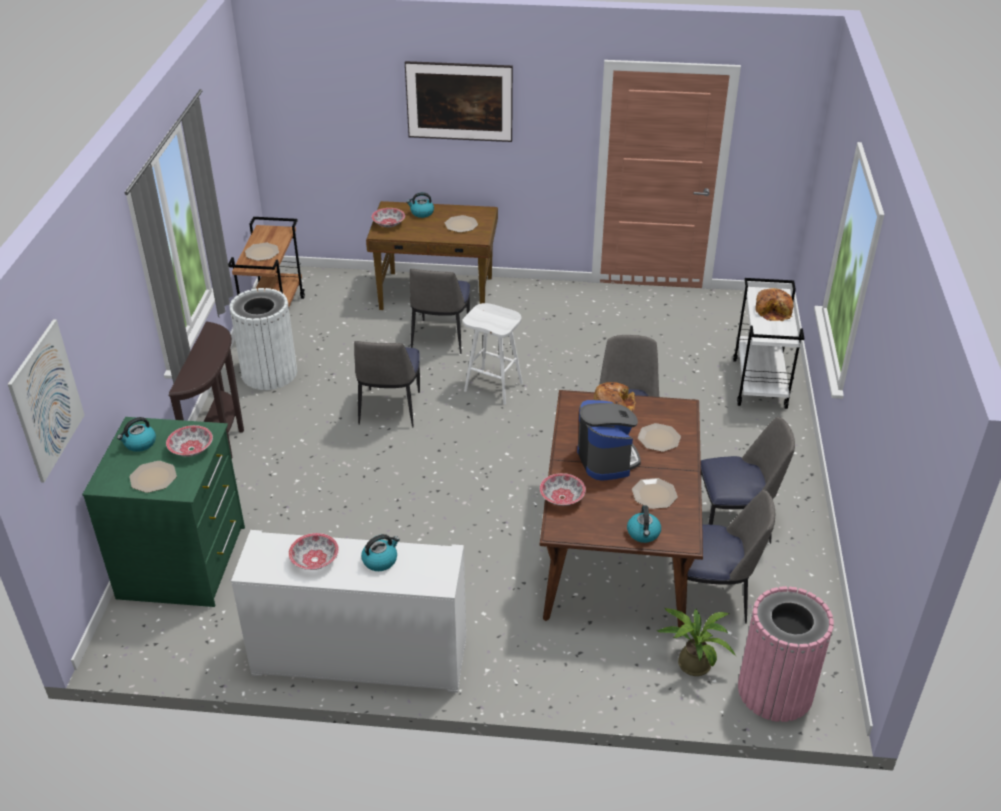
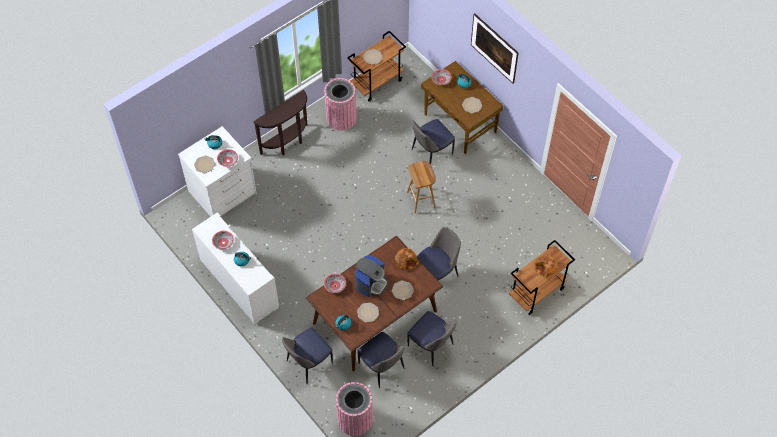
camera: 45 degrees right, 20 degrees up
picture [8,319,85,482] -> none
green dresser [82,417,245,607] -> white dresser [178,126,257,217]
white trash can [229,288,297,390] -> pink trash can [324,78,357,131]
chair [354,341,420,428] -> chair moved to [282,328,333,384]
white stool [463,303,523,405] -> brown stool [407,161,436,213]
potted plant [657,608,736,676] -> none
white cart [733,278,804,409] -> brown cart [509,240,575,315]

